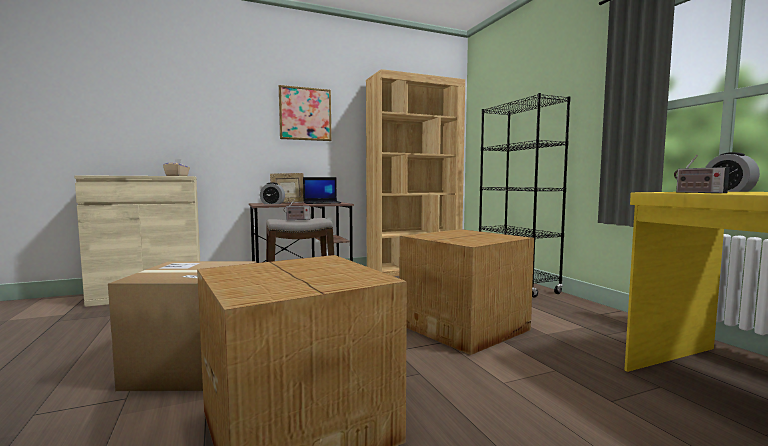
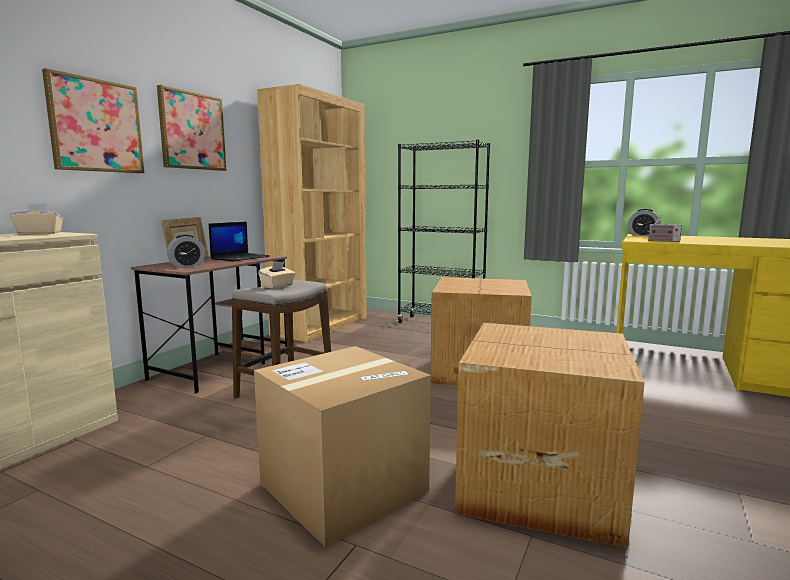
camera: 40 degrees left, 5 degrees up
radio [284,199,310,220] -> beige tissue box [258,261,295,289]
none -> picture [42,68,144,173]

